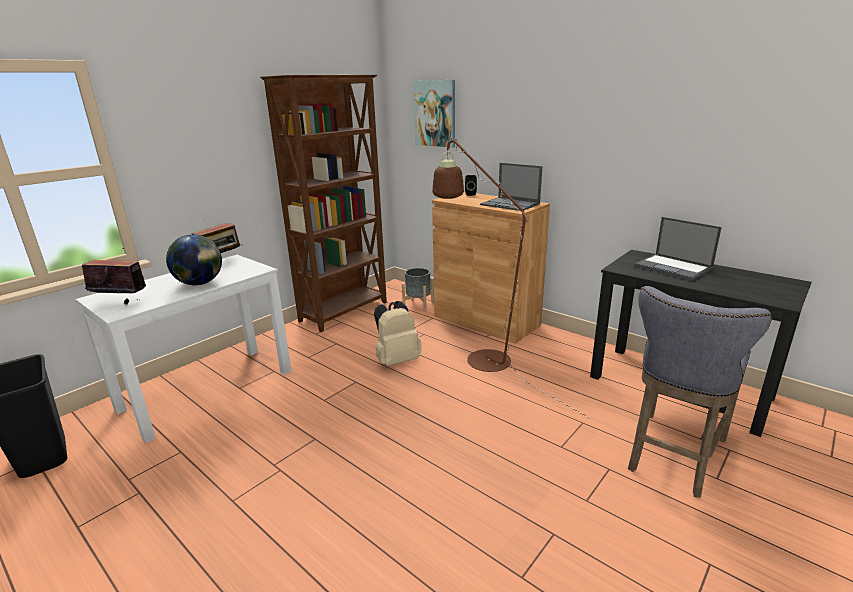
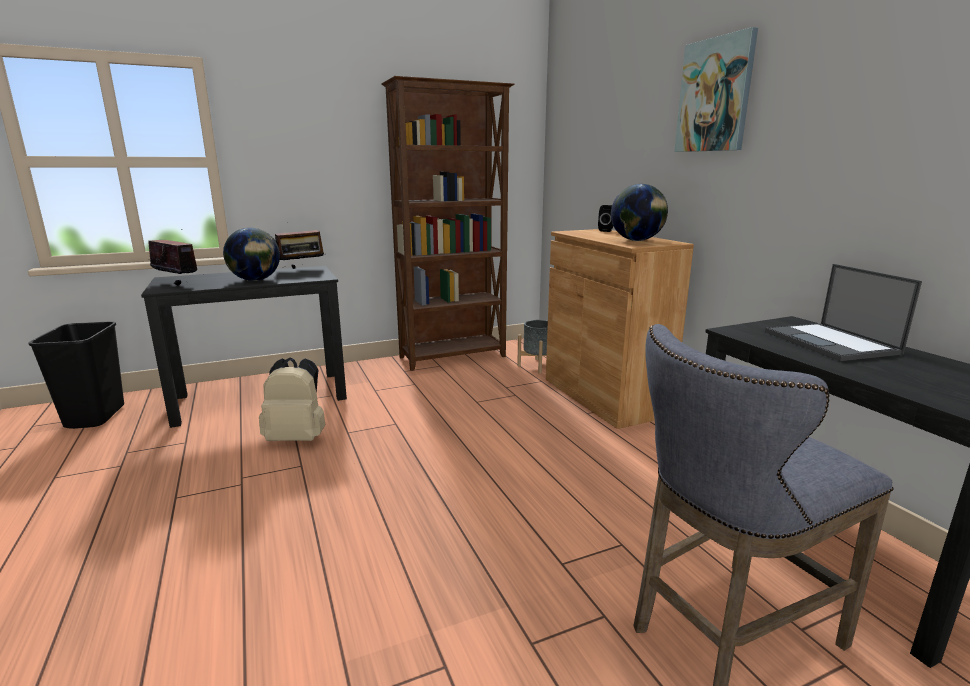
camera: 25 degrees right, 5 degrees down
white desk [75,255,292,443] -> black desk [141,266,347,428]
beige backpack [374,301,422,366] -> beige backpack moved to [259,357,325,441]
picture [413,80,455,147] -> picture moved to [674,27,758,152]
brown floor lamp [433,138,589,418] -> none
laptop [480,163,542,211] -> globe [611,184,668,241]

